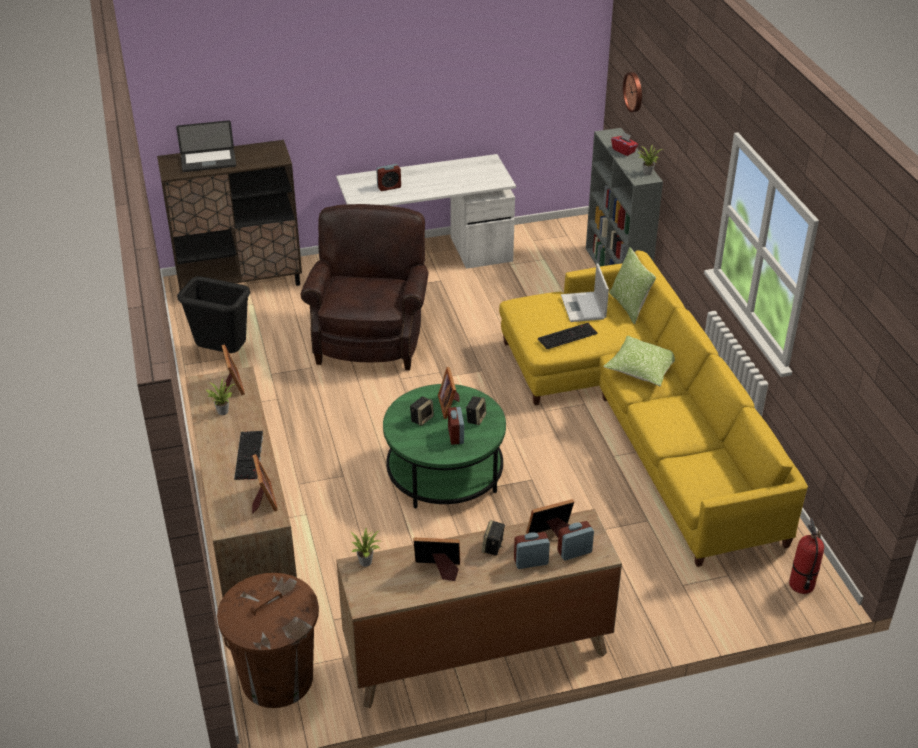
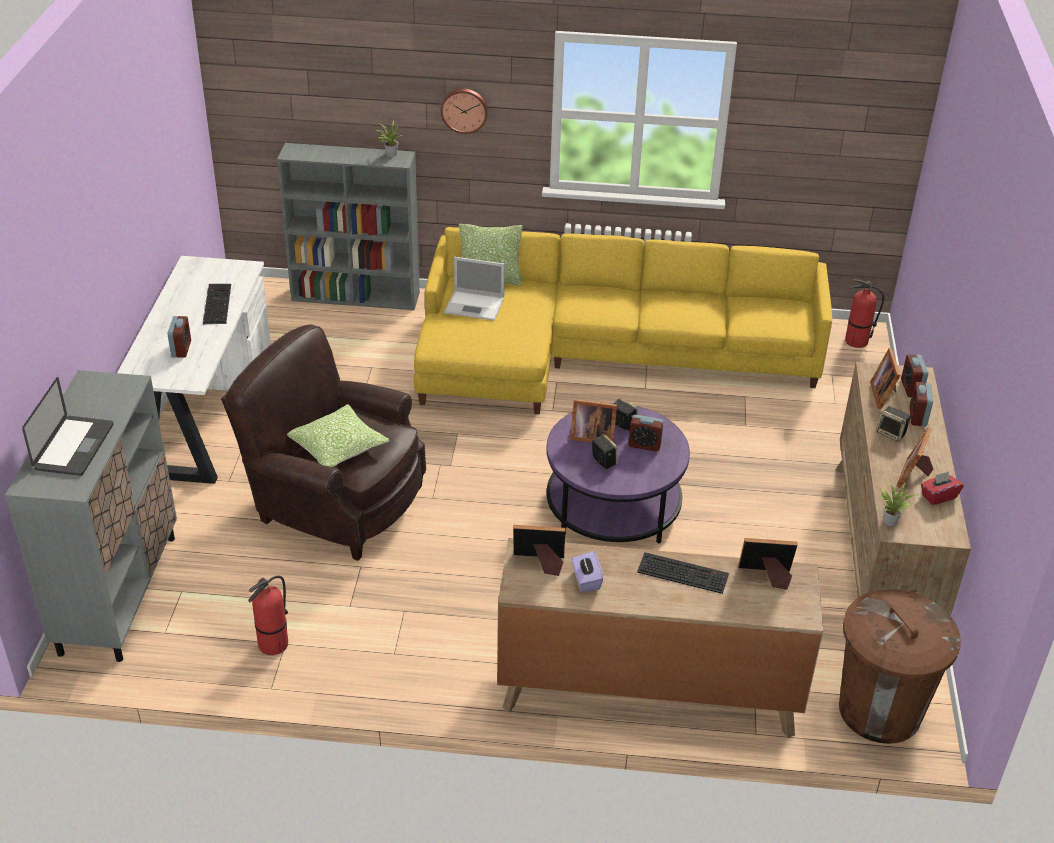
camera: 70 degrees left, 0 degrees up
brown cabinet [157,140,302,291] -> grey cabinet [5,370,177,662]
black trash can [177,276,250,353] -> fire extinguisher [248,576,288,655]
potted plant [206,378,235,415] -> purple tissue box [572,551,603,592]
green coffee table [383,384,506,509] -> purple coffee table [546,406,690,544]
keyboard [538,323,598,349] -> keyboard moved to [203,284,231,325]
pillow [603,336,675,386] -> pillow moved to [287,404,389,467]
red tissue box [611,132,638,156] -> red tissue box moved to [921,472,964,505]
wall clock [623,72,642,112] -> wall clock moved to [441,88,488,134]

